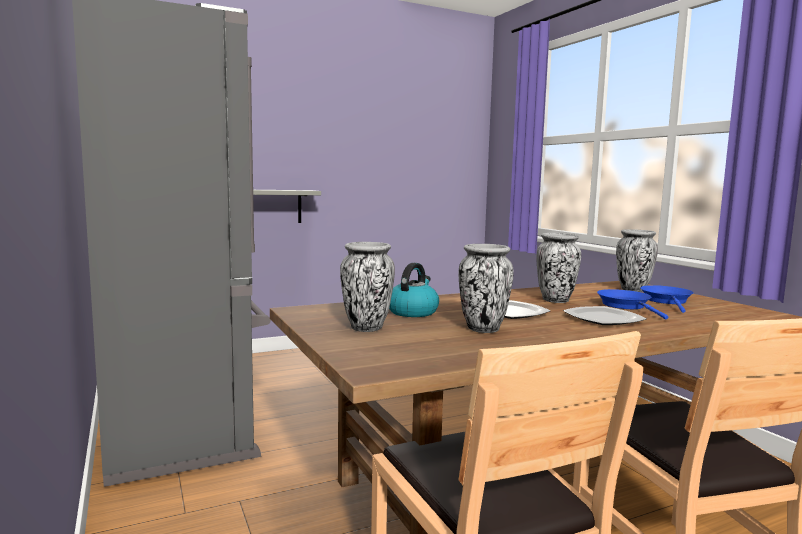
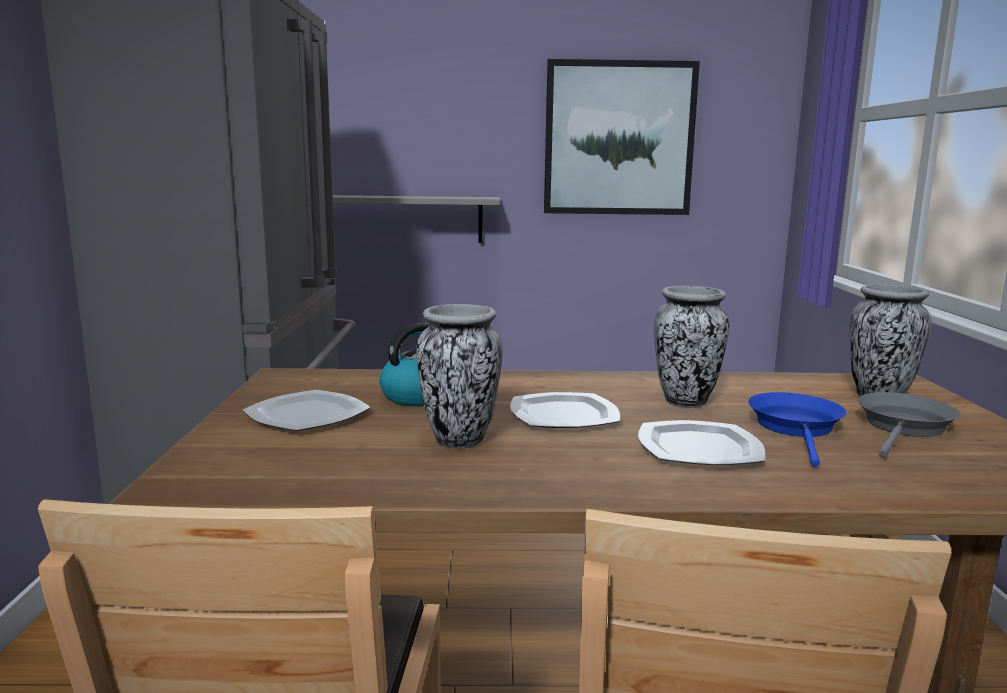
camera: 25 degrees right, 5 degrees up
vase [340,242,395,332] -> plate [243,390,371,431]
blue frying pan [640,285,694,313] -> grey frying pan [857,392,961,457]
none -> picture [544,59,700,215]

